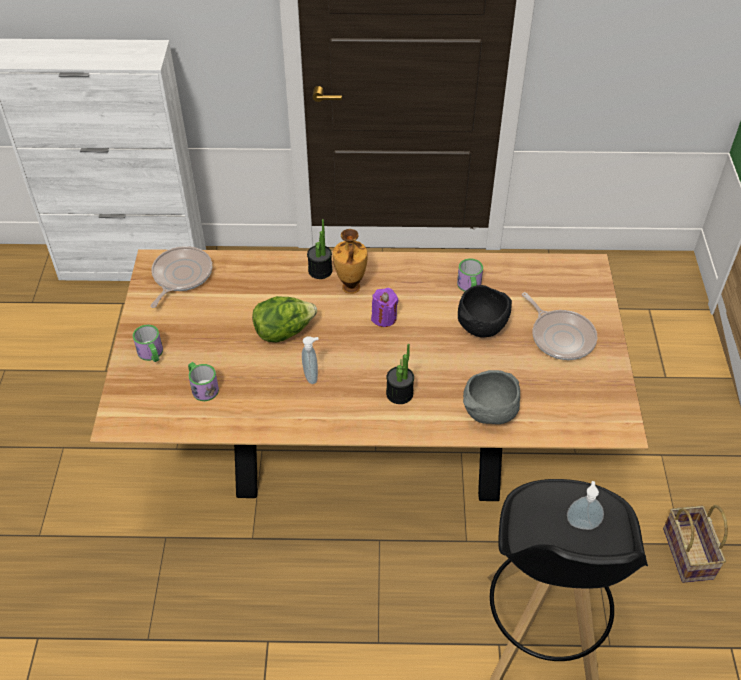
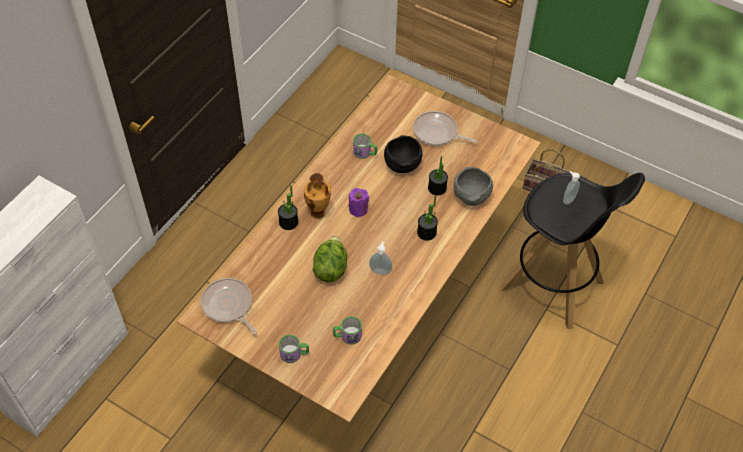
camera: 60 degrees left, 5 degrees up
frying pan [522,292,597,360] -> frying pan turned 150 degrees counterclockwise [413,111,477,146]
none -> potted plant [428,156,448,196]

